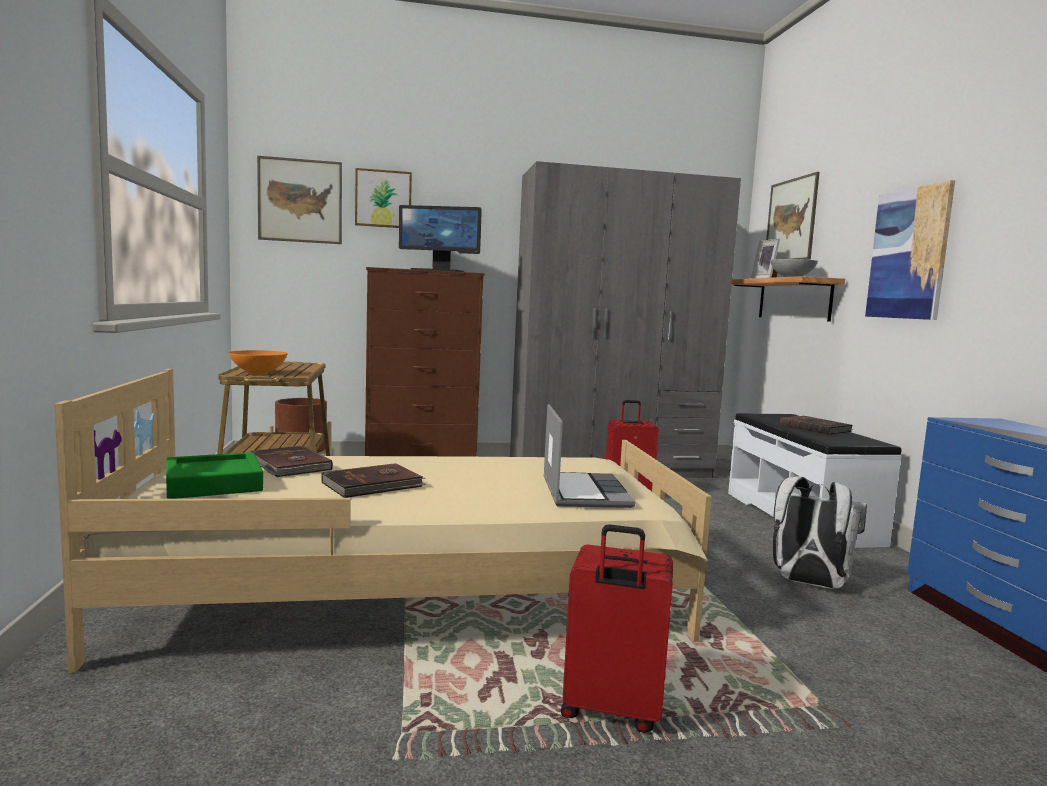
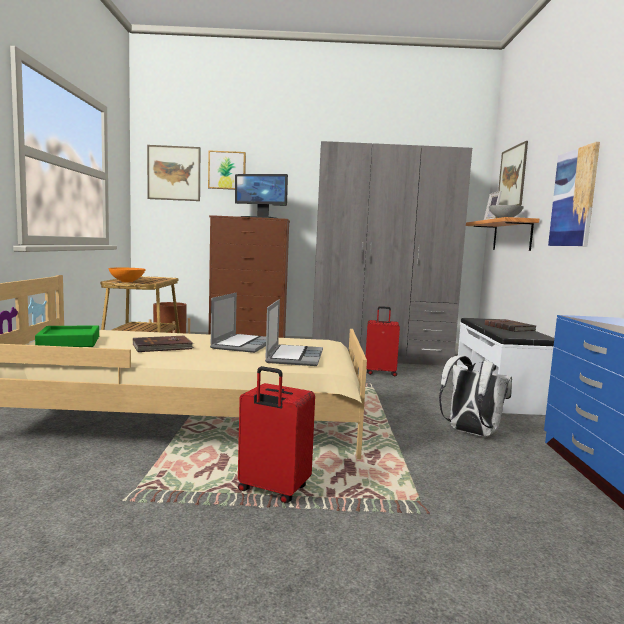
camera: 10 degrees right, 0 degrees up
brown book [251,445,333,477] -> none
none -> laptop [210,292,266,353]

